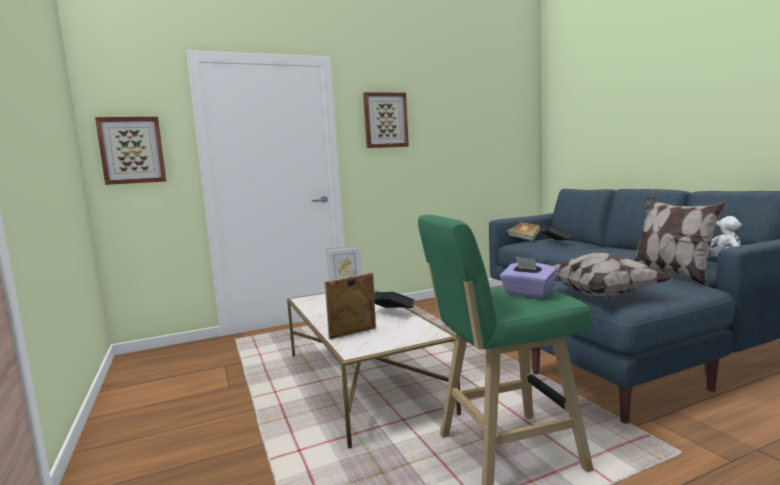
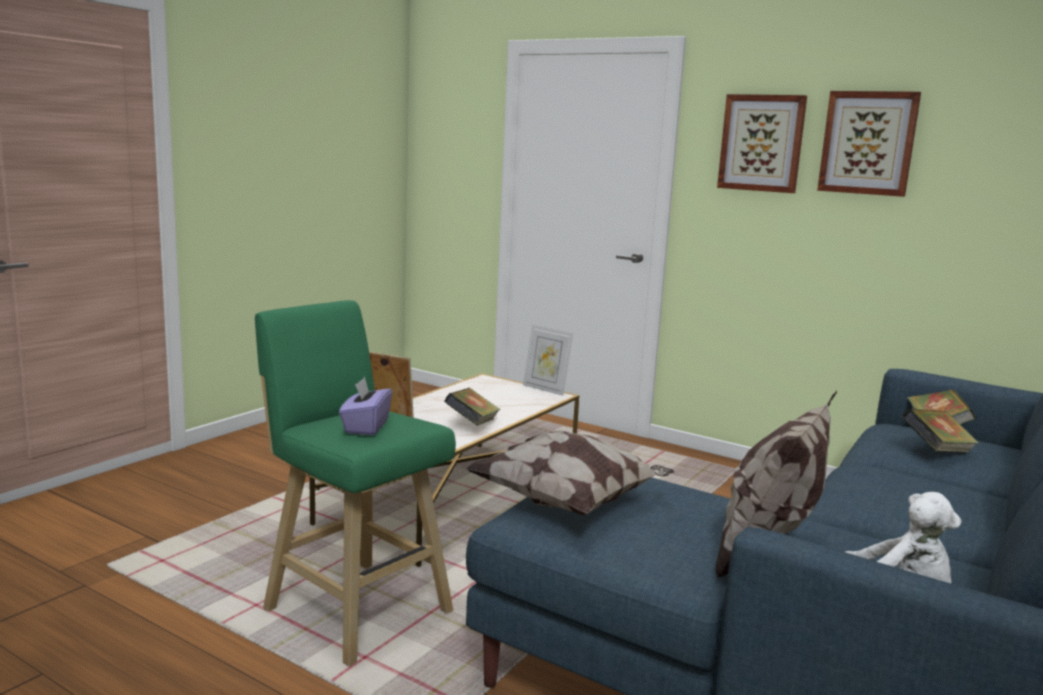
camera: 55 degrees right, 5 degrees up
picture [95,117,166,185] -> picture moved to [817,91,921,197]

